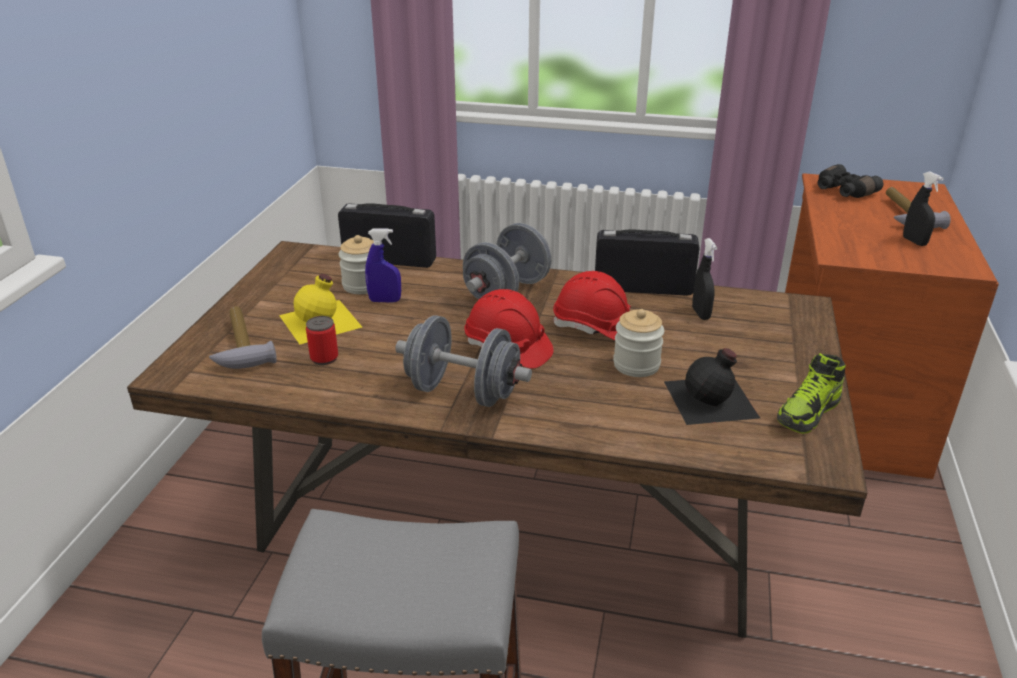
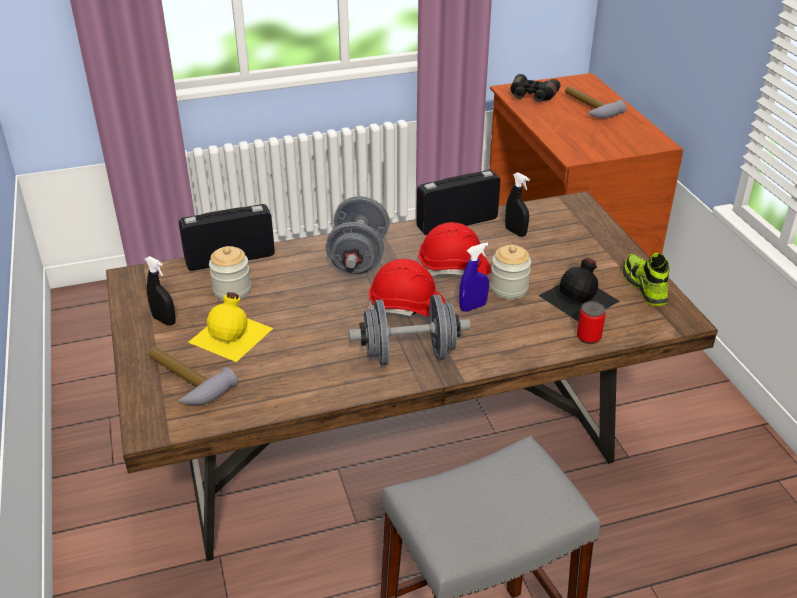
camera: 30 degrees left, 5 degrees up
can [306,316,338,365] -> can moved to [577,301,606,344]
blue spray bottle [365,228,401,303] -> blue spray bottle moved to [459,243,489,312]
shoe [777,353,846,434] -> shoe turned 150 degrees clockwise [623,253,670,306]
black spray bottle [903,171,944,246] -> black spray bottle moved to [145,256,176,326]

